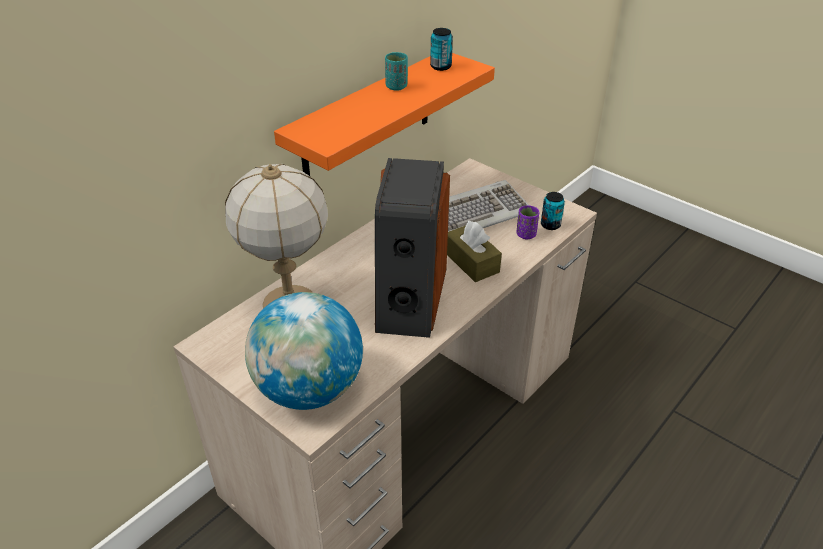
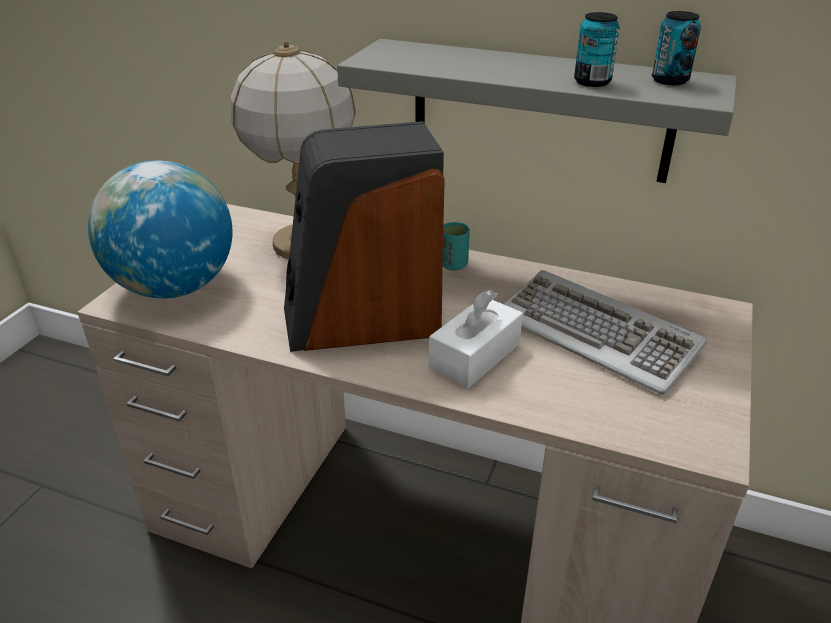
camera: 70 degrees right, 5 degrees down
orange shelf [274,53,495,176] -> grey shelf [337,39,737,183]
turquoise cup [385,52,408,91] -> turquoise cup moved to [443,222,470,271]
brown tissue box [447,221,502,282] -> white tissue box [429,290,523,388]
purple cup [516,205,540,239] -> none
can [541,192,565,230] -> can moved to [574,12,620,87]

